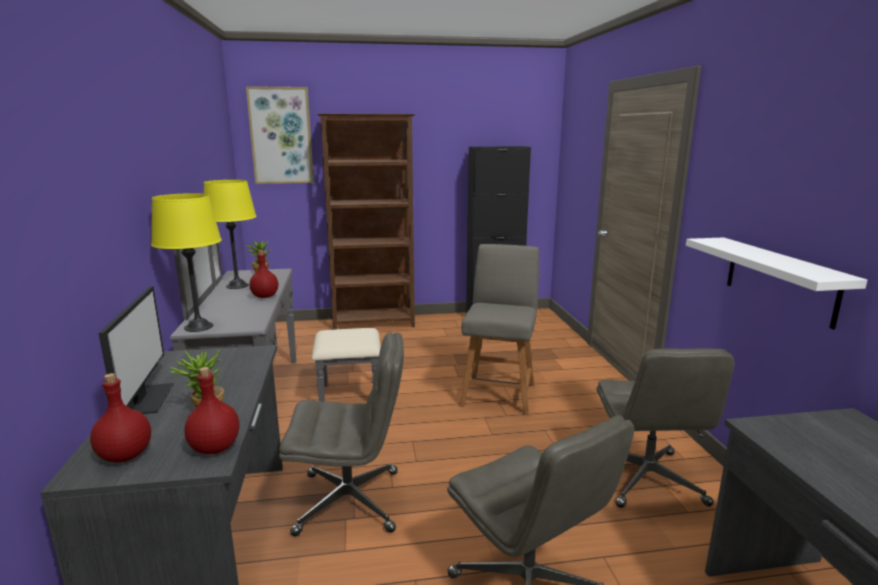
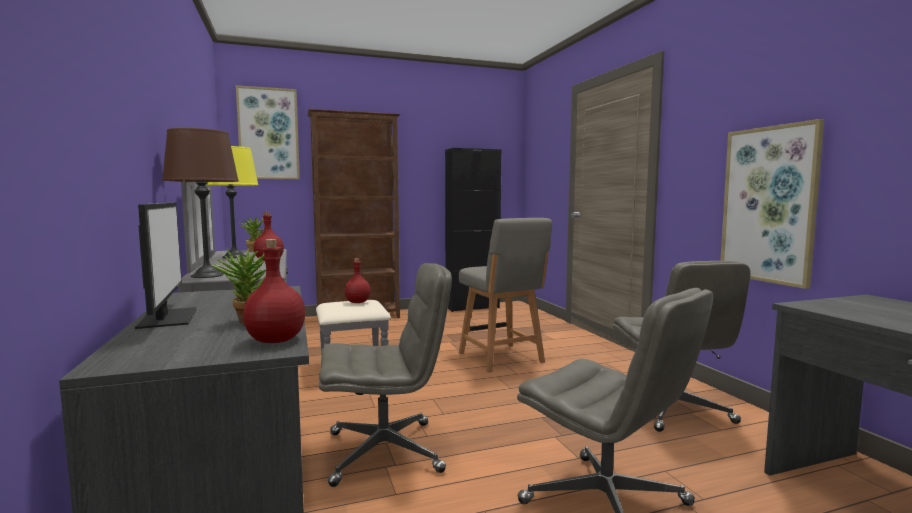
camera: 10 degrees left, 10 degrees down
red bottle [90,373,151,463] -> red bottle moved to [345,258,371,303]
yellow table lamp [151,193,222,332] -> brown table lamp [162,128,239,278]
grey chair [460,244,539,415] -> grey chair turned 150 degrees clockwise [459,218,552,373]
white shelf [686,238,867,330] -> picture [720,119,824,289]

